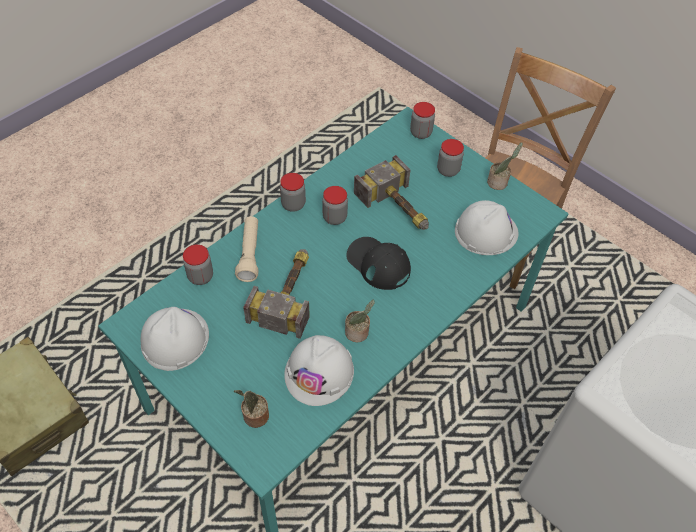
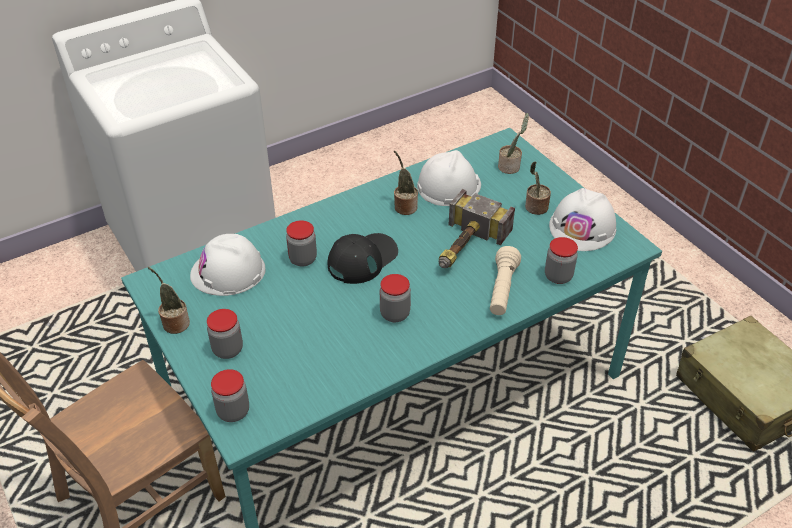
camera: 165 degrees left, 10 degrees down
jar [280,173,305,212] -> jar moved to [286,220,317,267]
black cap [346,237,411,290] -> black cap turned 105 degrees counterclockwise [328,233,398,284]
hammer [354,155,429,230] -> none
none -> potted plant [525,161,551,215]

